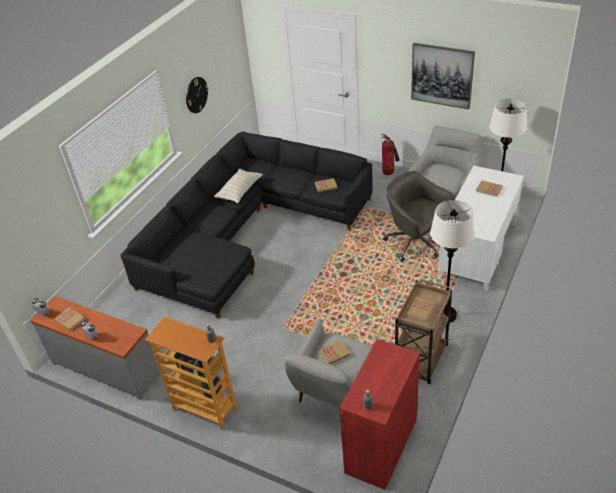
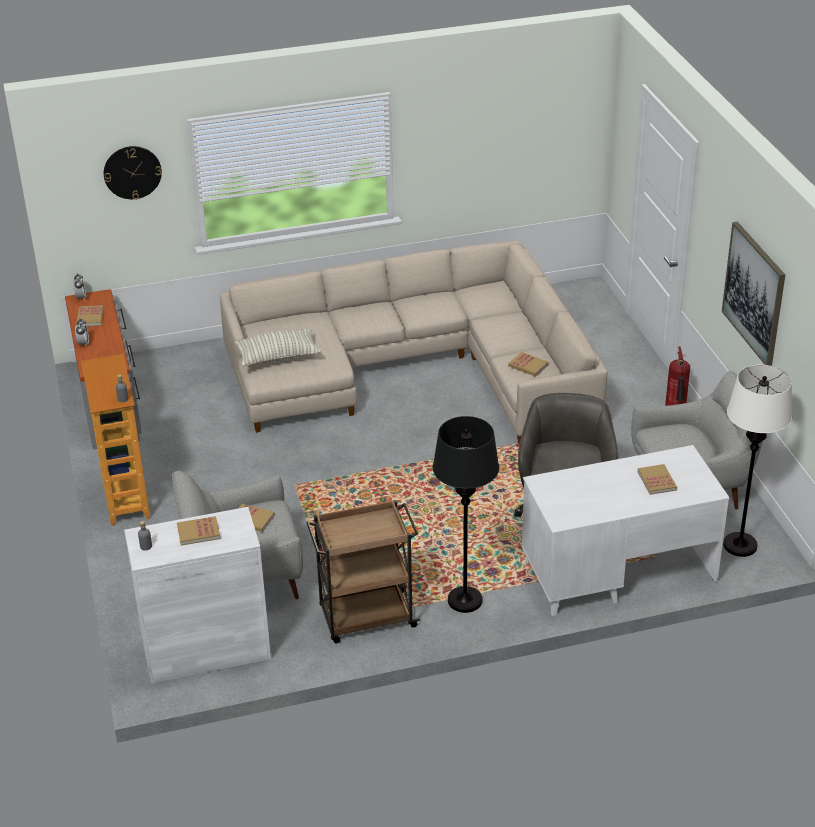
camera: 45 degrees right, 5 degrees down
black sofa [120,132,372,319] -> beige sofa [220,241,608,444]
wall clock [186,77,209,113] -> wall clock moved to [104,146,162,200]
pillow [214,169,263,204] -> pillow moved to [234,328,321,367]
red cabinet [339,339,420,490] -> white cabinet [124,507,271,684]
book [406,297,435,322] -> book moved to [177,516,220,545]
white floor lamp [430,200,475,323] -> black floor lamp [433,416,499,613]

